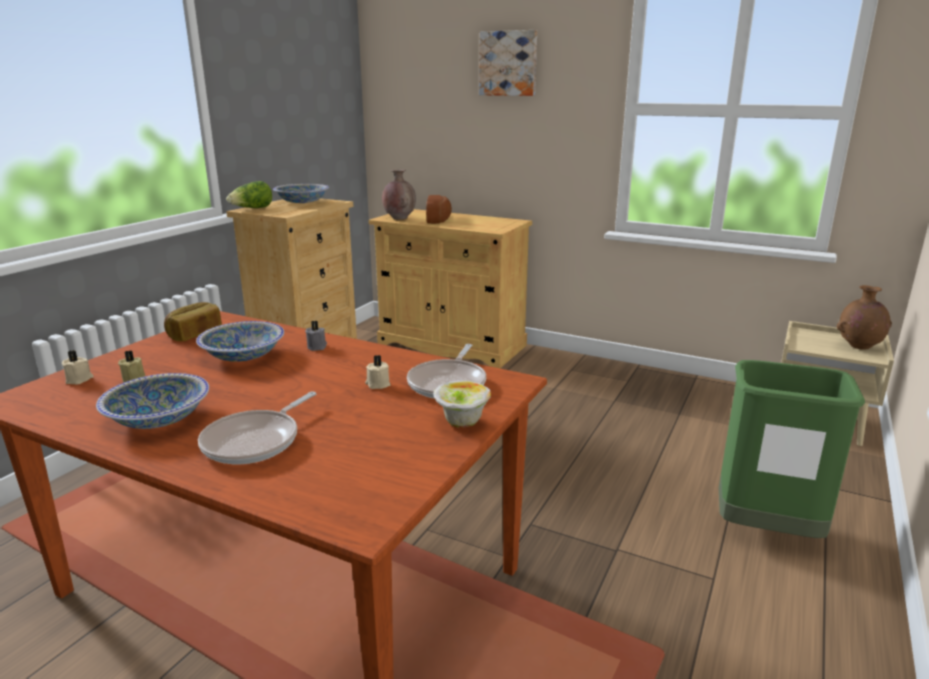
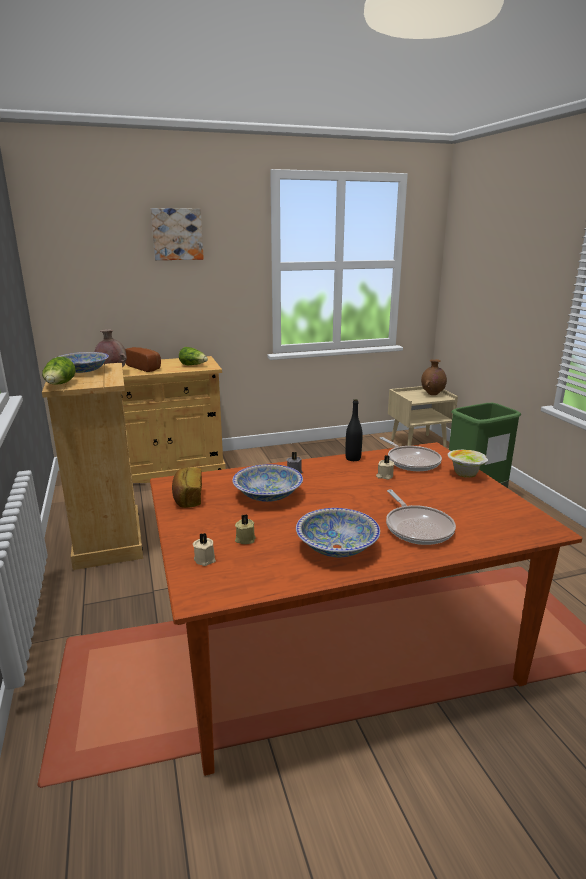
camera: 45 degrees left, 0 degrees up
none -> lettuce [179,347,208,365]
none -> black bottle [345,399,362,461]

